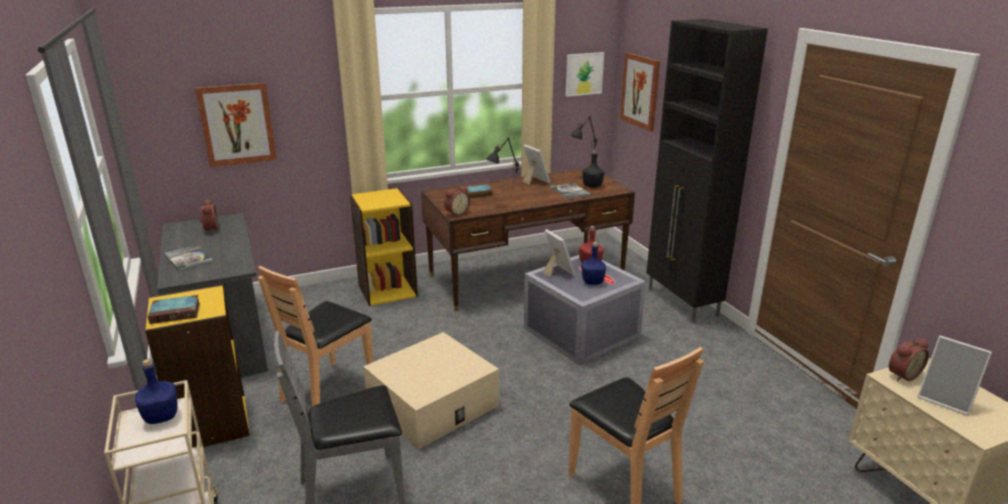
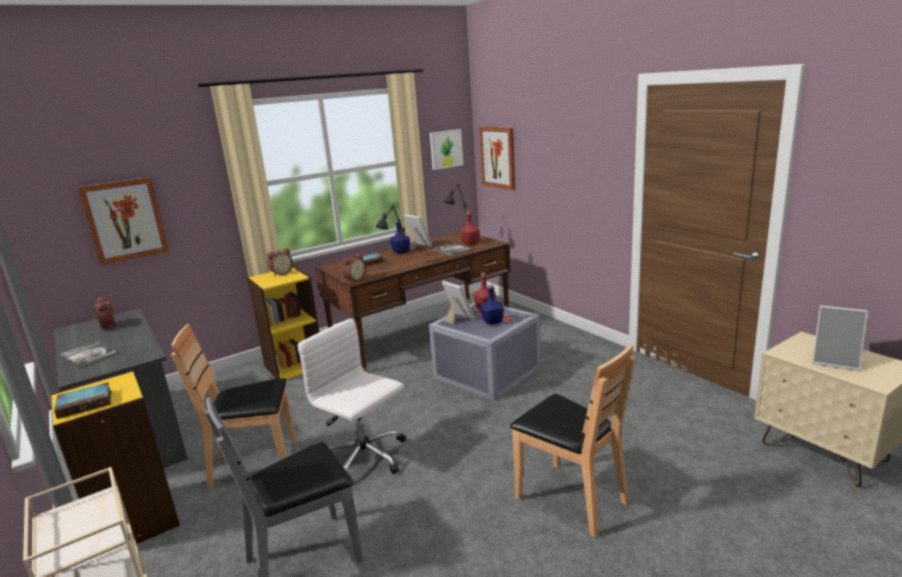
camera: 10 degrees left, 5 degrees down
blue bottle [135,359,177,424] -> blue bottle moved to [390,219,410,254]
brown chair [258,266,374,407] -> brown chair turned 60 degrees clockwise [171,324,296,488]
beige storage box [363,332,499,450] -> white office chair [297,318,406,474]
black bottle [582,150,604,188] -> red bottle [460,211,480,245]
black cabinet [647,19,768,323] -> none
alarm clock [889,338,929,381] -> alarm clock moved to [267,248,293,276]

